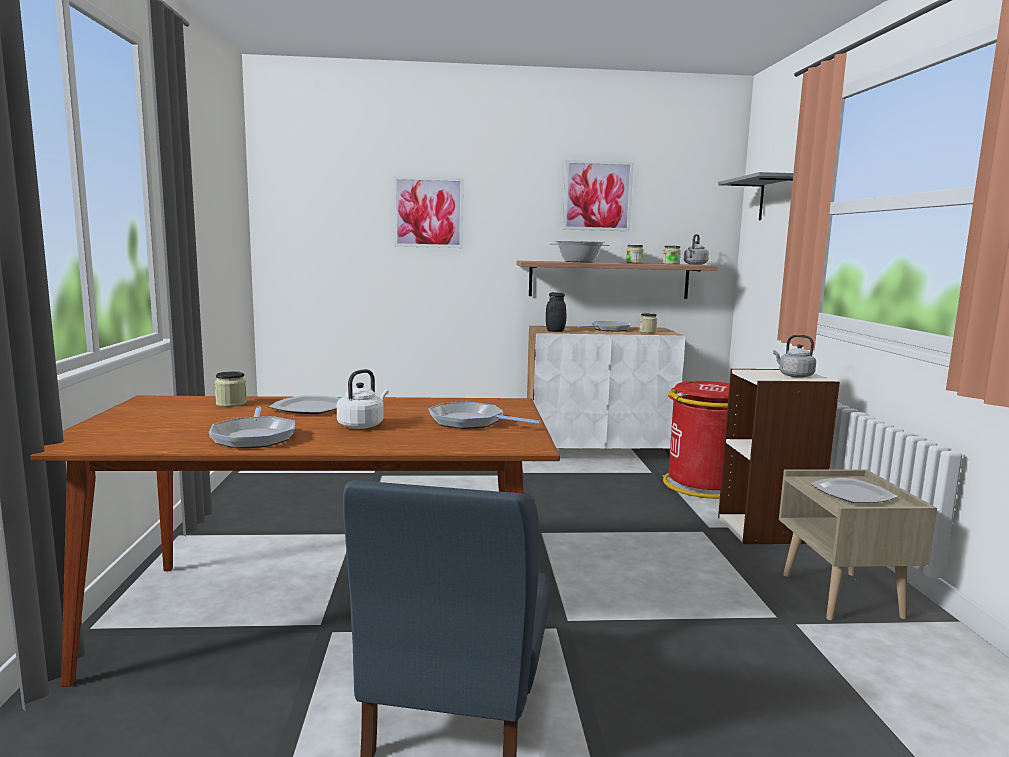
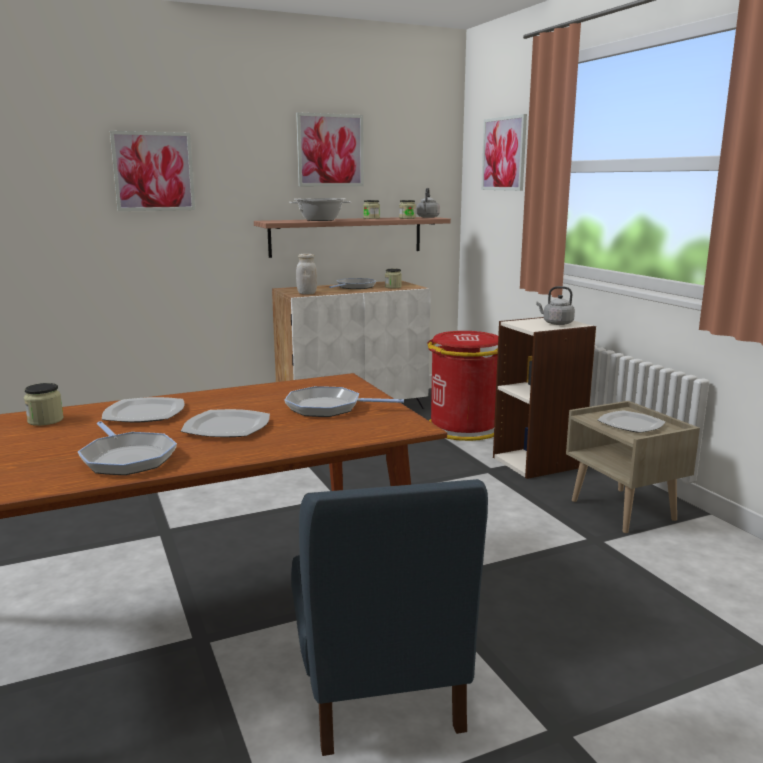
camera: 20 degrees left, 5 degrees up
white kettle [337,369,389,429] -> plate [181,409,270,437]
black jar [546,292,566,332] -> white jar [296,254,318,294]
grey shelf [718,172,793,220] -> picture [481,114,527,191]

